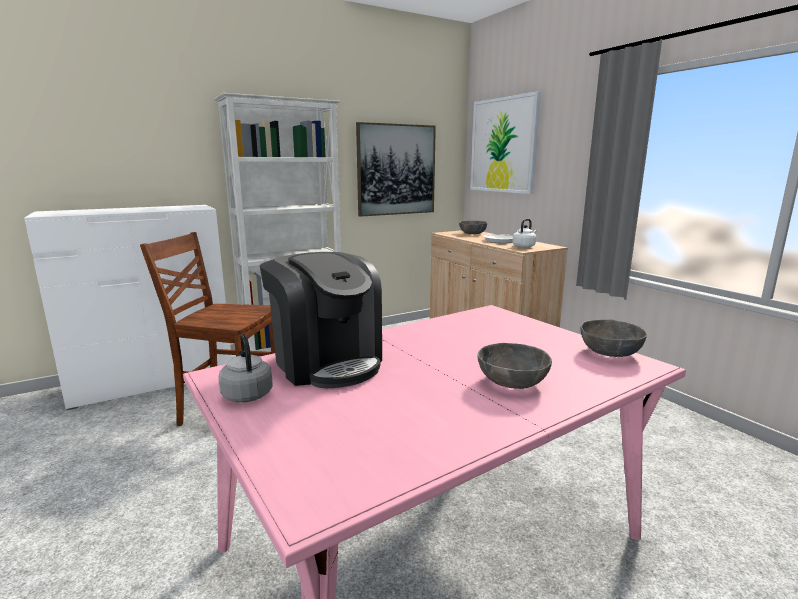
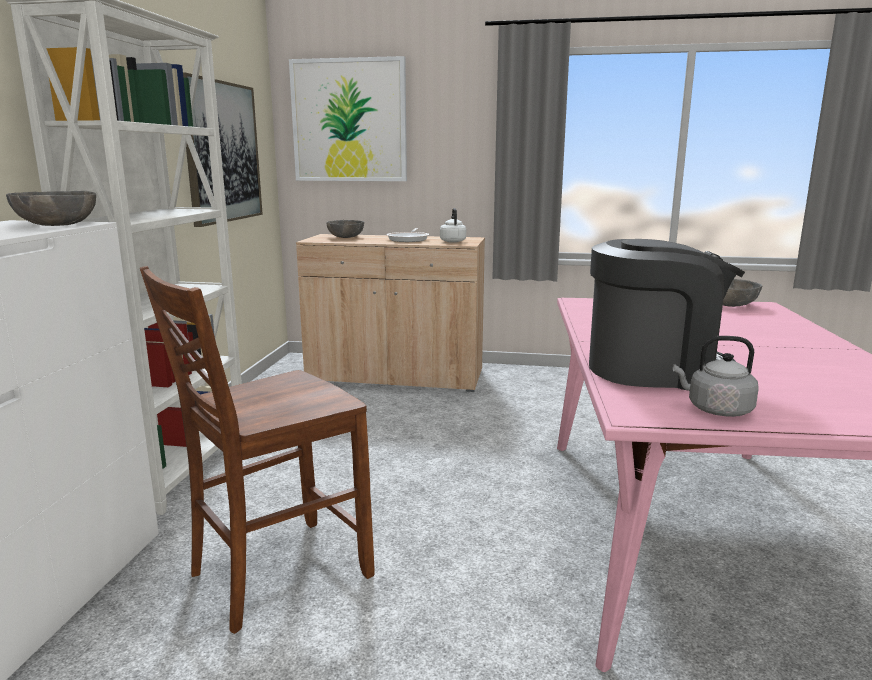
camera: 50 degrees left, 0 degrees up
grey bowl [478,343,552,389] -> grey bowl moved to [6,191,96,226]

